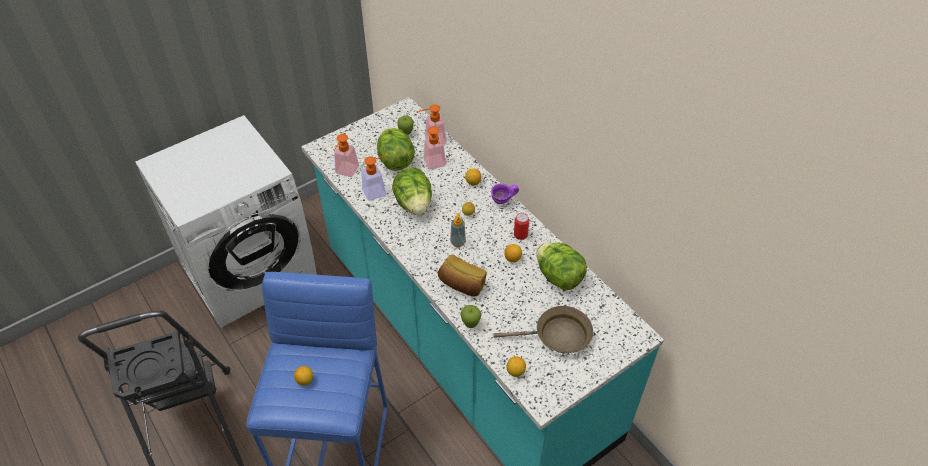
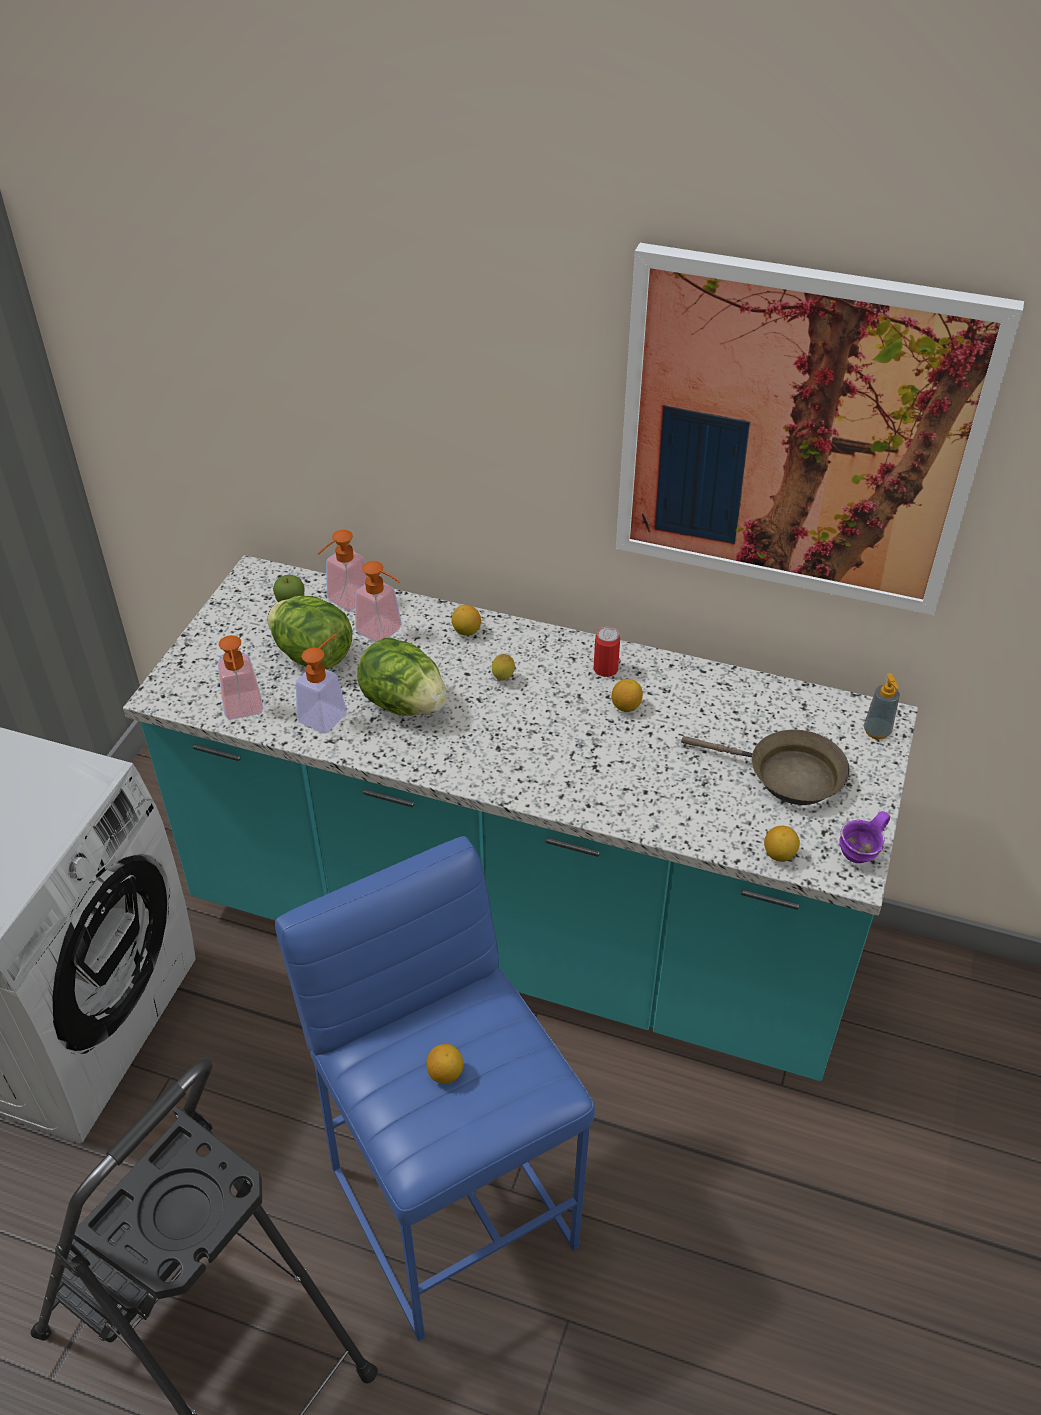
camera: 35 degrees left, 5 degrees down
bread [438,255,487,297] -> none
soap dispenser [450,213,466,247] -> soap dispenser moved to [863,673,900,740]
apple [460,305,482,328] -> none
purple mug [491,183,519,204] -> purple mug moved to [839,811,890,863]
brown frying pan [493,306,593,353] -> brown frying pan turned 60 degrees clockwise [681,730,850,805]
lettuce [536,243,587,290] -> none
none -> picture [616,243,1024,615]

